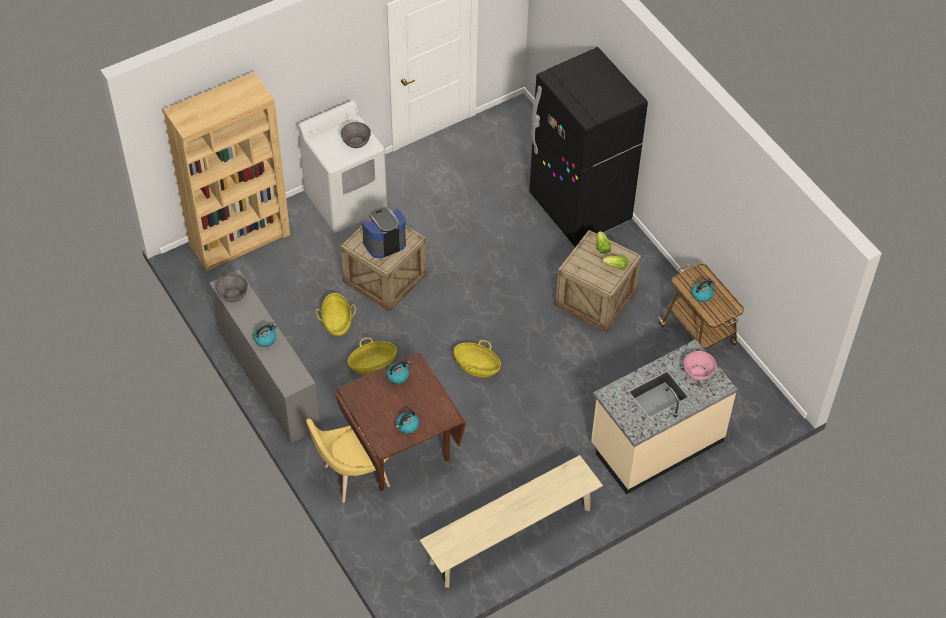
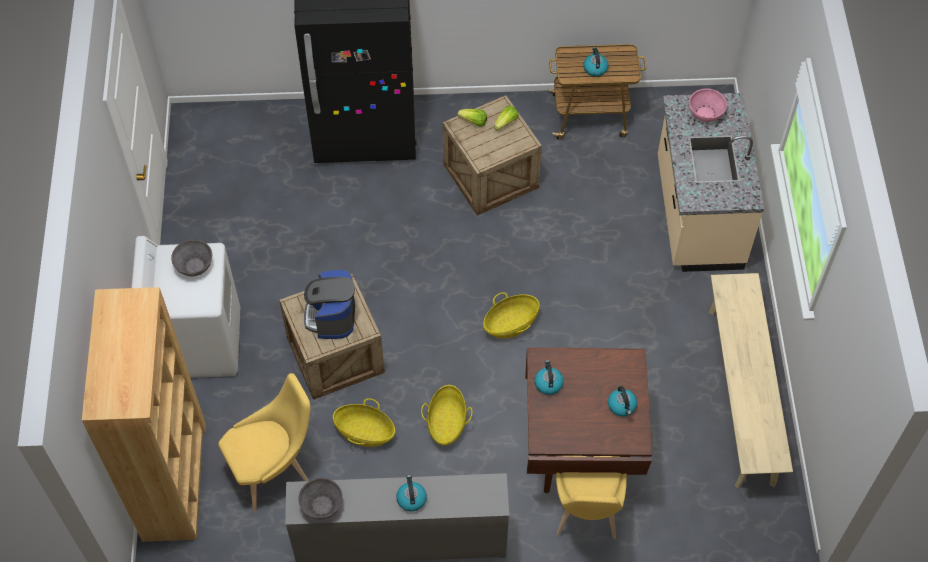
camera: 60 degrees left, 5 degrees up
none -> yellow chair [218,373,310,512]

